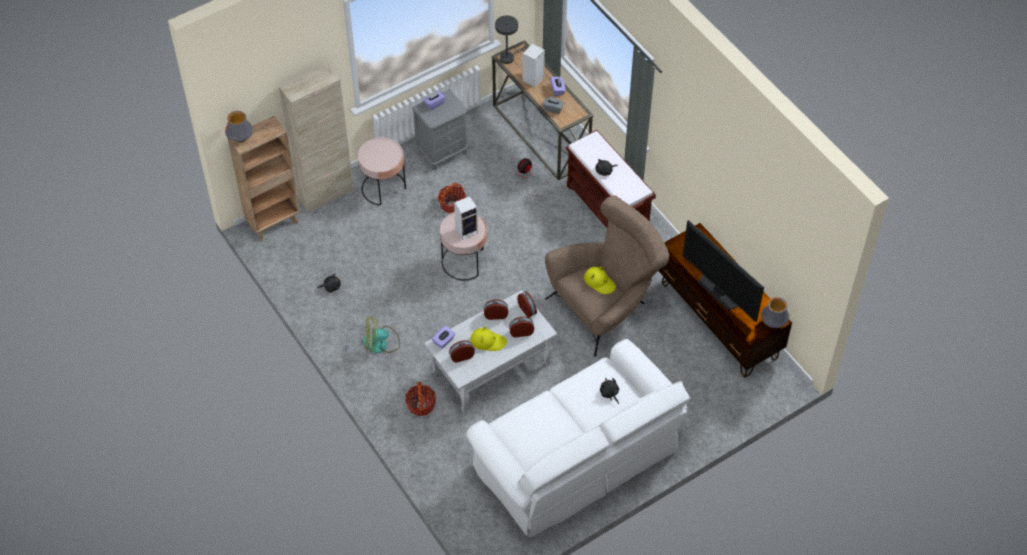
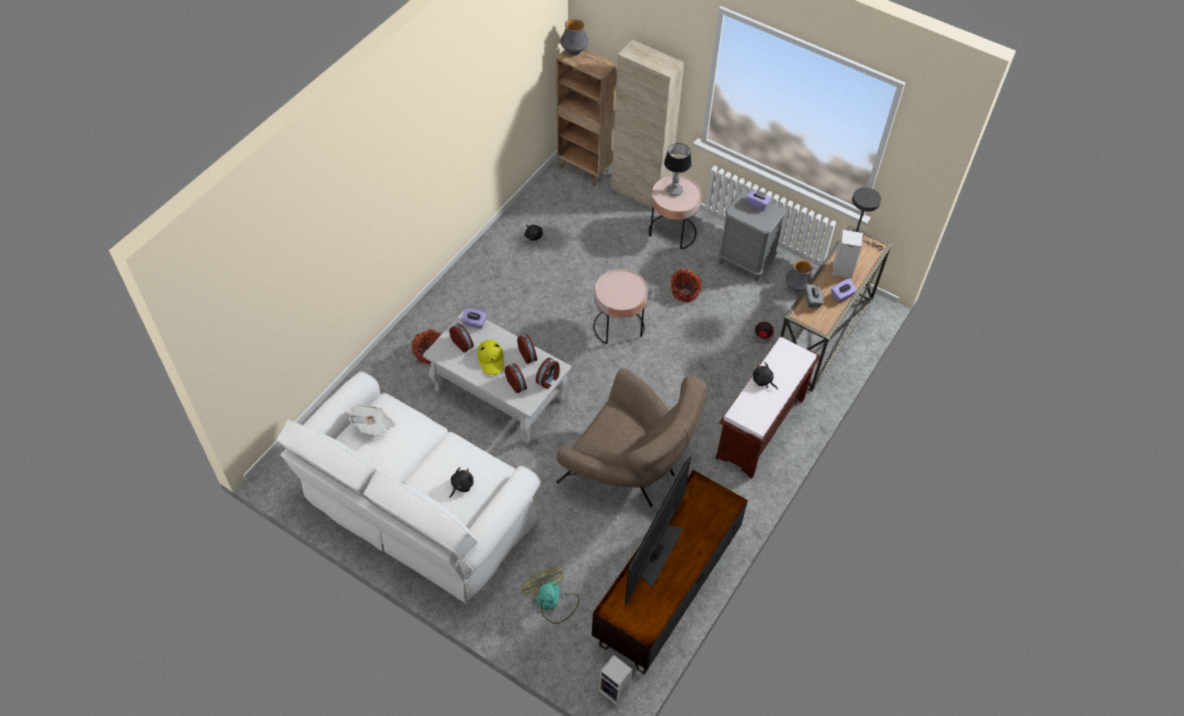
camera: 65 degrees right, 0 degrees up
fan [363,316,400,353] -> fan moved to [522,567,579,624]
speaker [454,196,478,240] -> speaker moved to [599,655,633,706]
yellow hat [584,267,616,294] -> none
vase [761,297,789,328] -> vase moved to [786,259,813,292]
none -> newspaper [348,404,395,436]
none -> table lamp [664,143,692,196]

